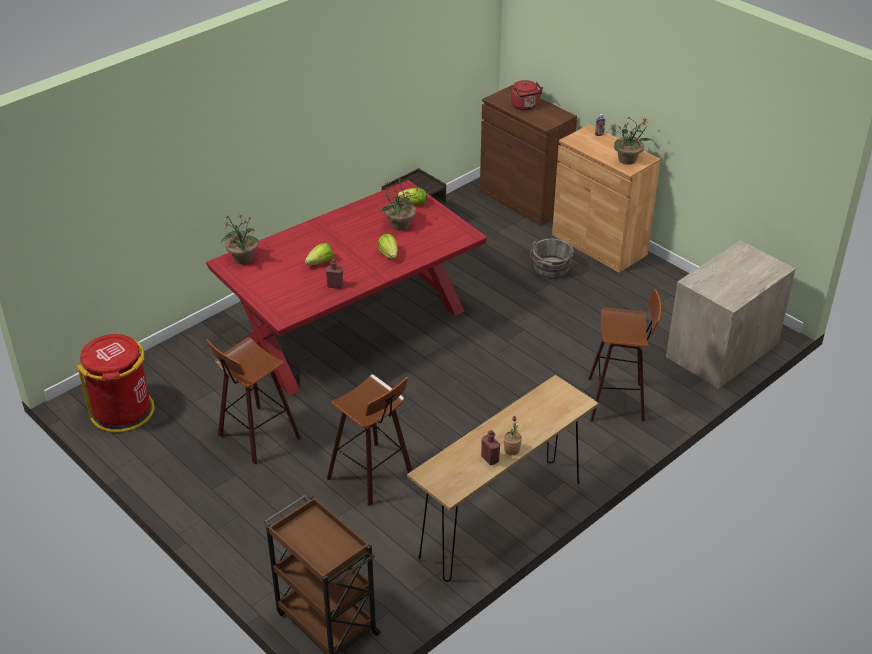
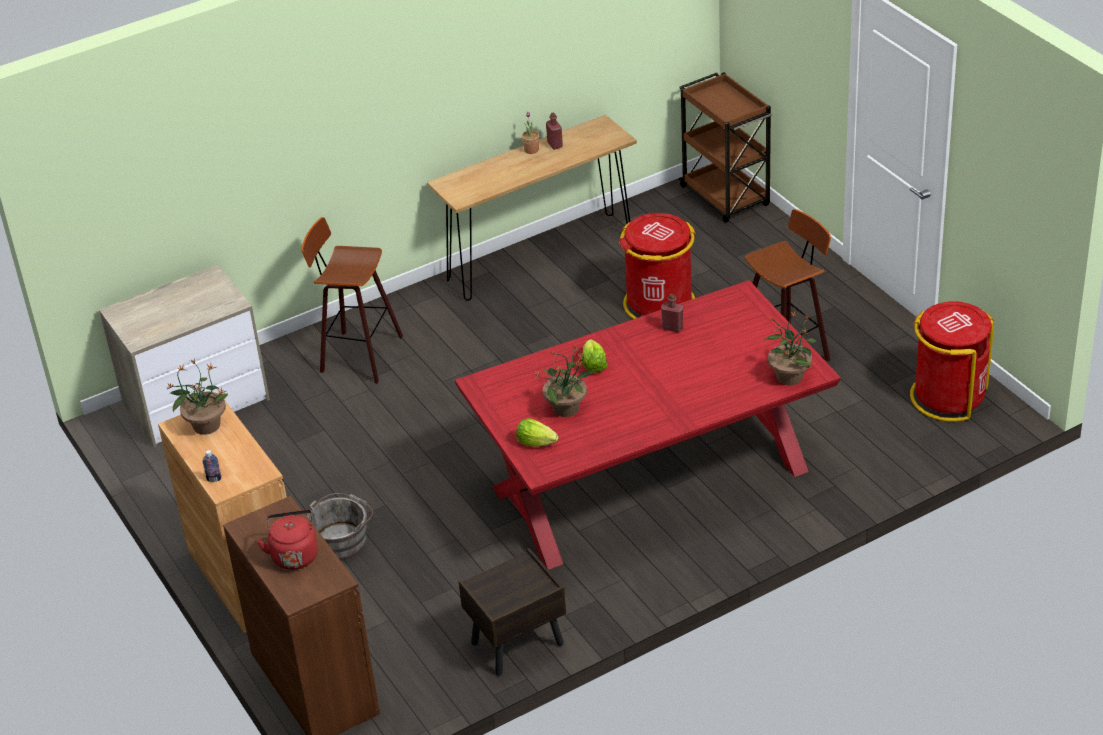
camera: 165 degrees left, 0 degrees up
lettuce [305,243,333,265] -> none
stool [327,374,412,506] -> red trash can [619,213,696,319]

